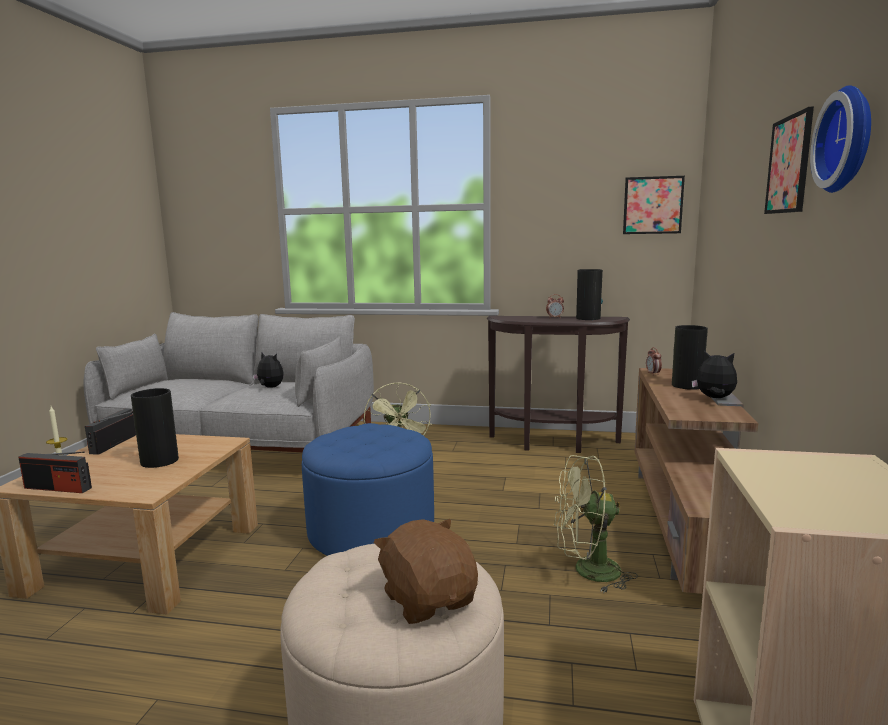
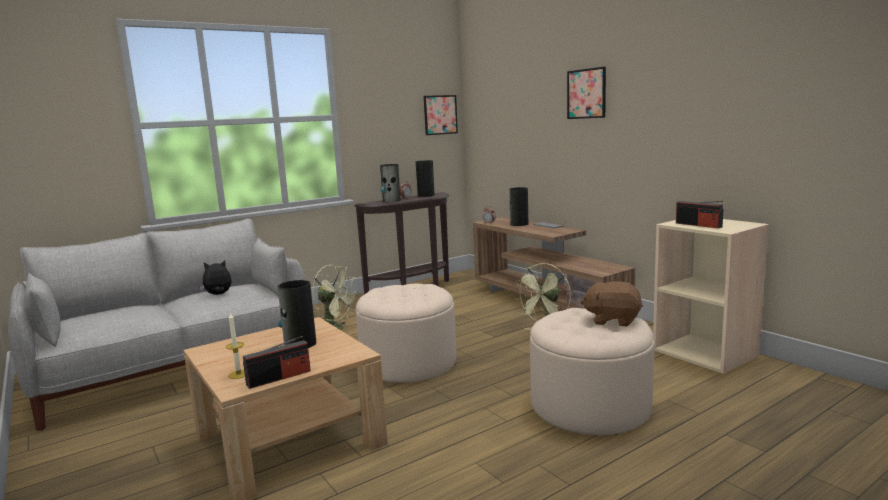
camera: 45 degrees left, 0 degrees up
radio [85,409,136,455] -> radio moved to [676,201,723,228]
blue ottoman [302,423,434,556] -> beige ottoman [356,284,456,383]
plush toy [692,351,737,398] -> none
wall clock [810,85,871,193] -> none
none -> vase [380,164,401,202]

